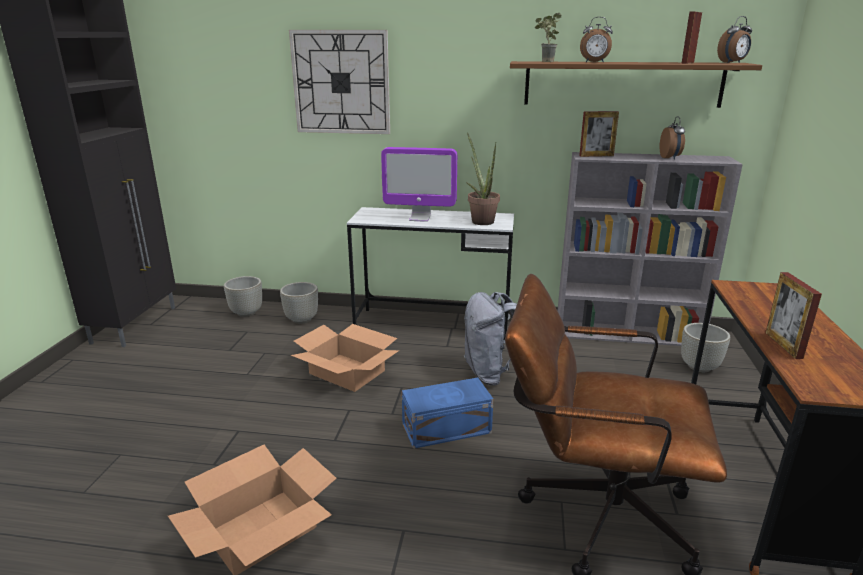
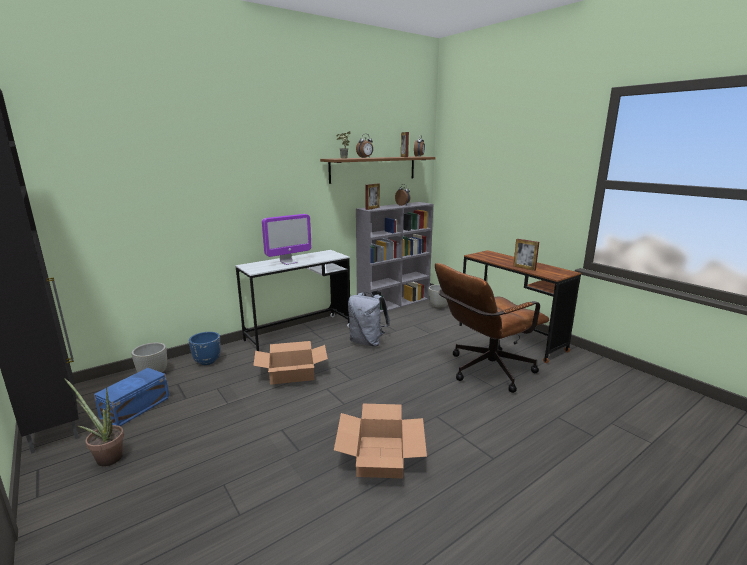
camera: 45 degrees left, 5 degrees down
grey planter [280,282,318,324] -> blue planter [189,332,221,365]
wall clock [289,30,390,134] -> none
blue storage box [402,378,493,449] -> blue storage box moved to [94,368,170,426]
potted plant [466,133,500,225] -> potted plant moved to [64,378,124,467]

